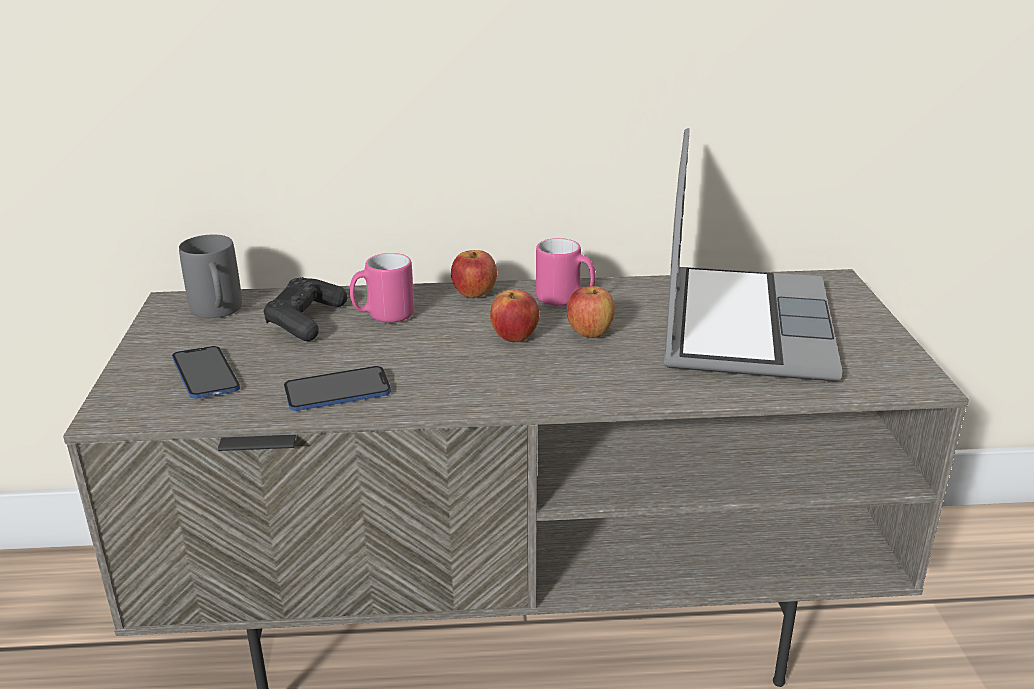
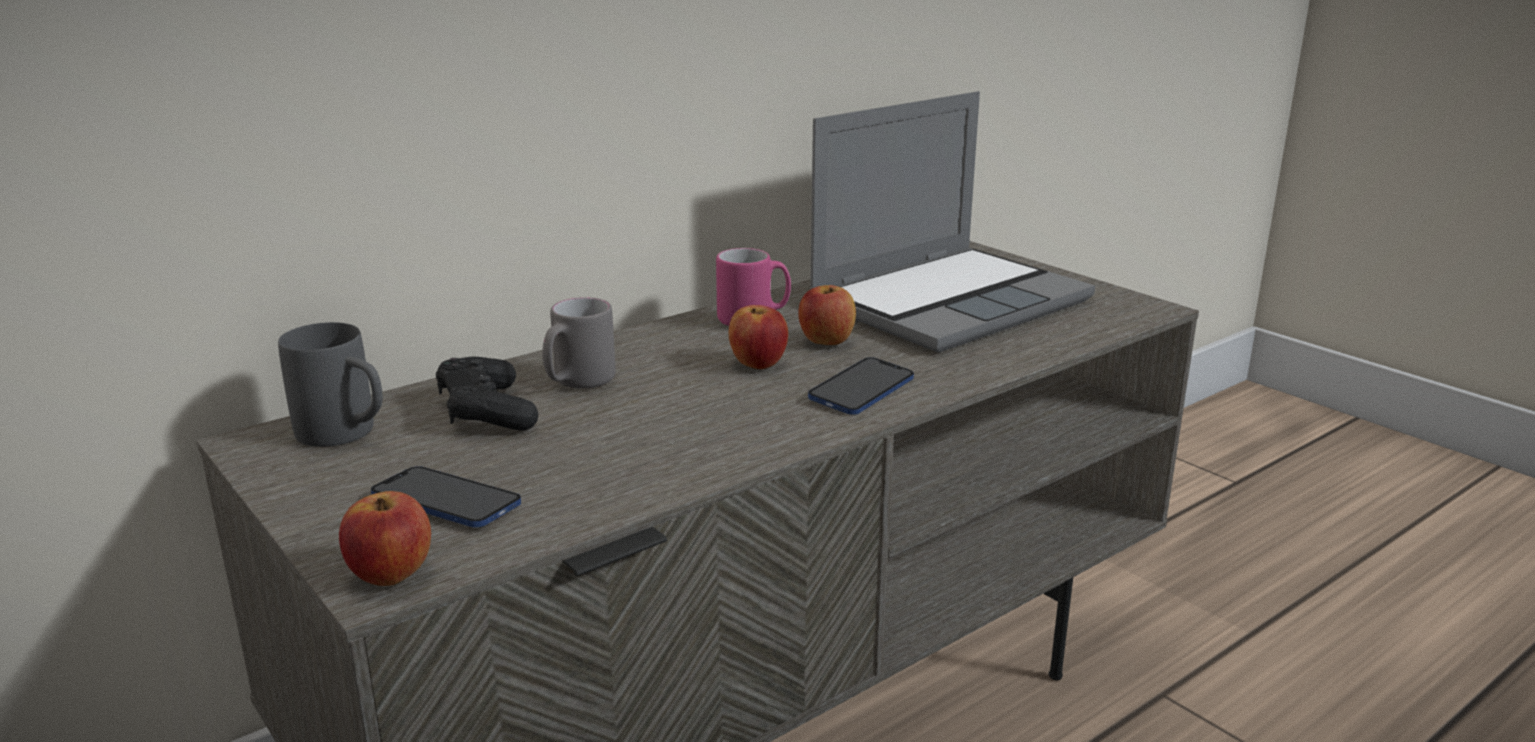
camera: 35 degrees left, 5 degrees down
phone [284,366,391,411] -> phone moved to [808,357,914,415]
pink mug [349,253,414,323] -> grey mug [542,297,616,388]
apple [451,250,497,298] -> apple moved to [339,491,431,586]
laptop [664,128,842,381] -> laptop turned 75 degrees clockwise [810,91,1095,353]

